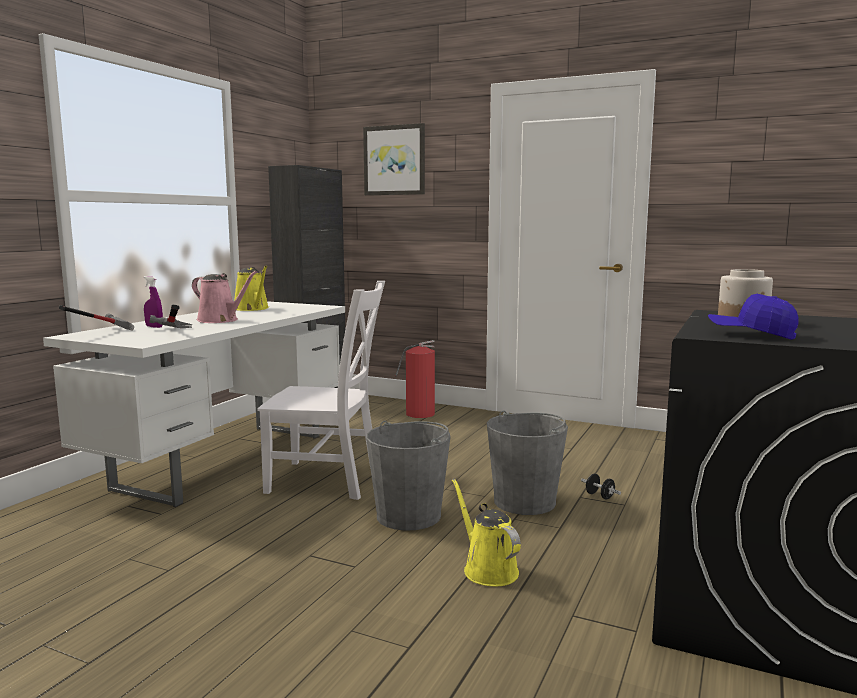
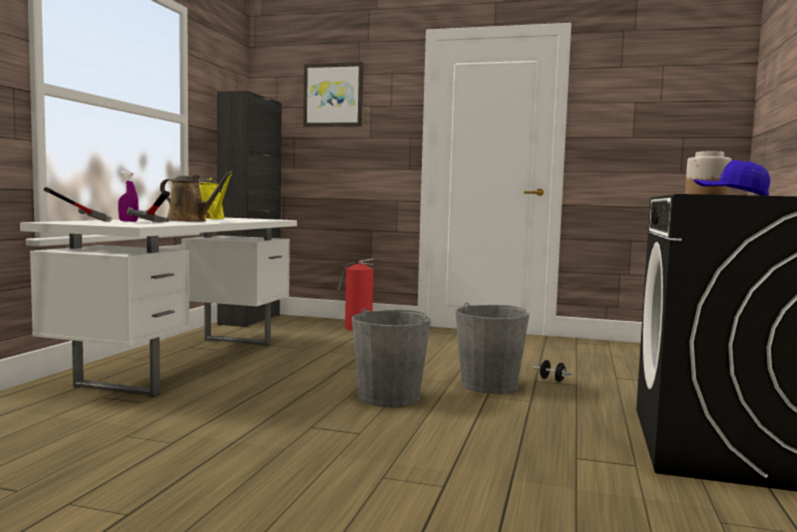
camera: 10 degrees left, 5 degrees down
pink watering can [192,271,257,323] -> brown watering can [160,171,234,222]
white chair [257,281,385,500] -> none
yellow watering can [452,479,521,586] -> none

